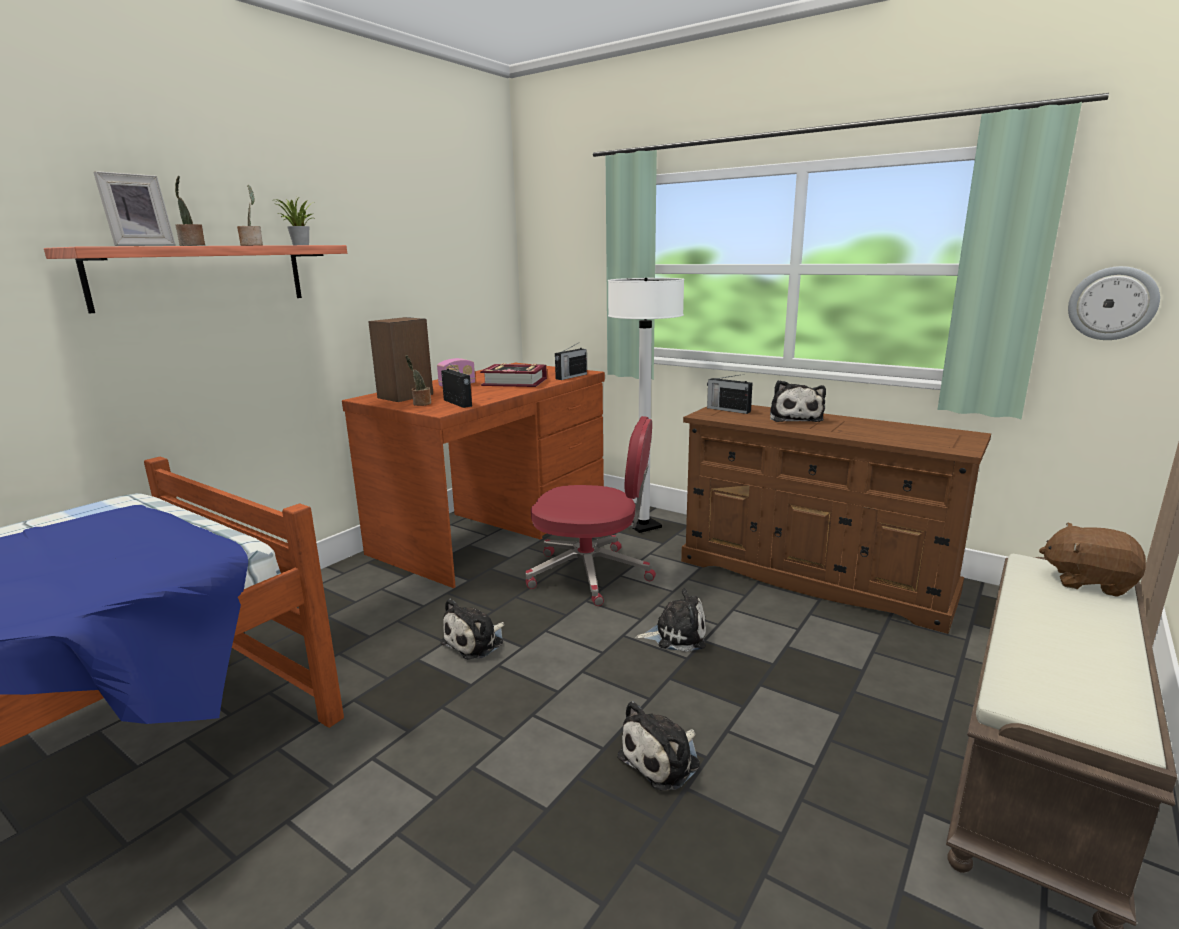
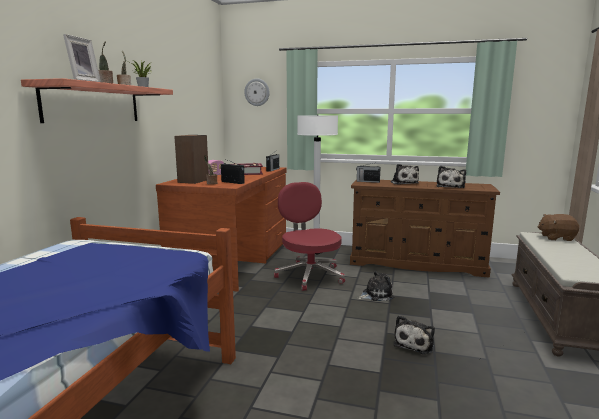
camera: 20 degrees left, 5 degrees down
plush toy [440,598,505,660] -> plush toy moved to [437,166,466,188]
red office chair [525,416,656,606] -> red office chair turned 105 degrees counterclockwise [274,182,345,291]
wall clock [1068,266,1160,340] -> wall clock moved to [244,78,270,106]

